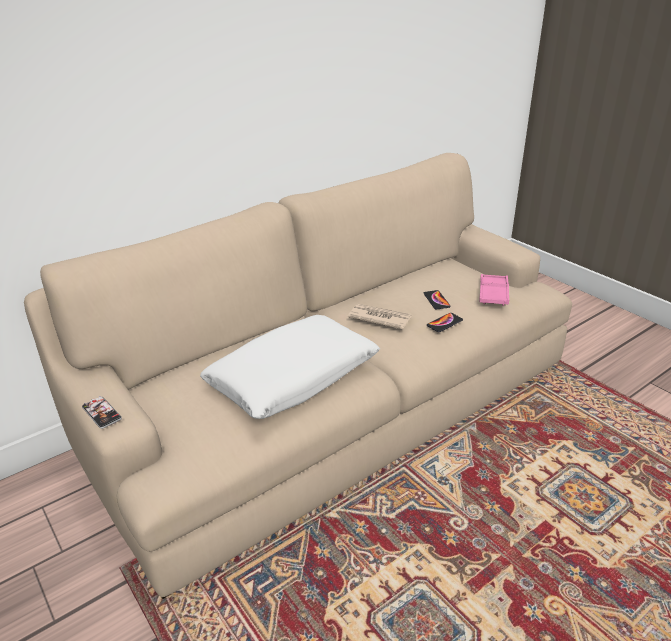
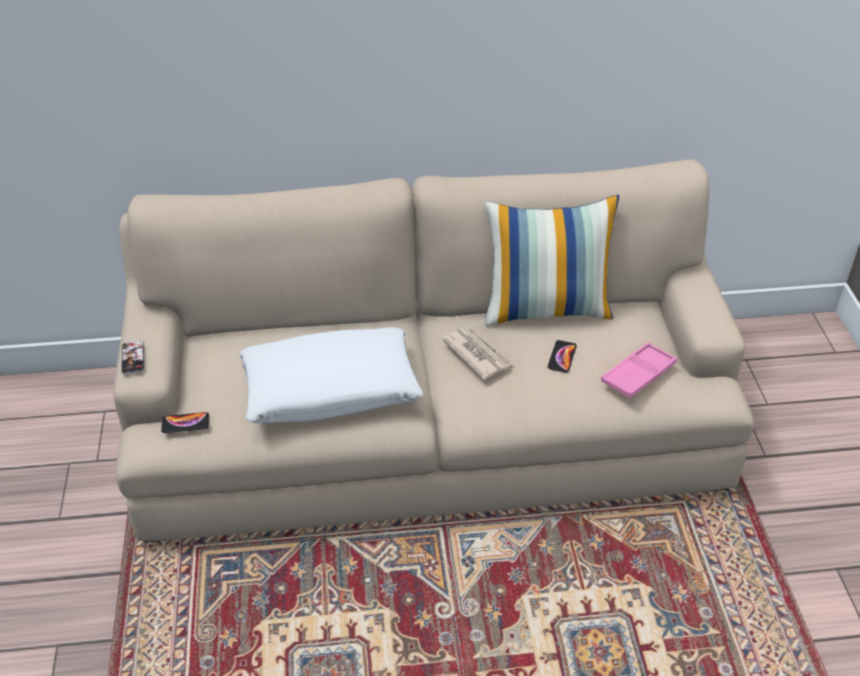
camera: 30 degrees right, 10 degrees up
phone [427,313,463,332] -> phone moved to [161,412,209,433]
none -> pillow [484,195,619,326]

